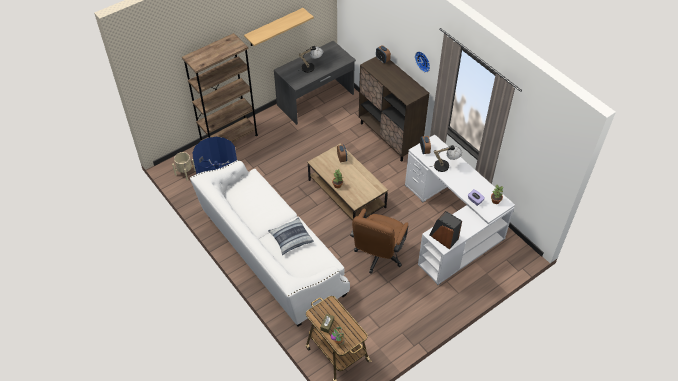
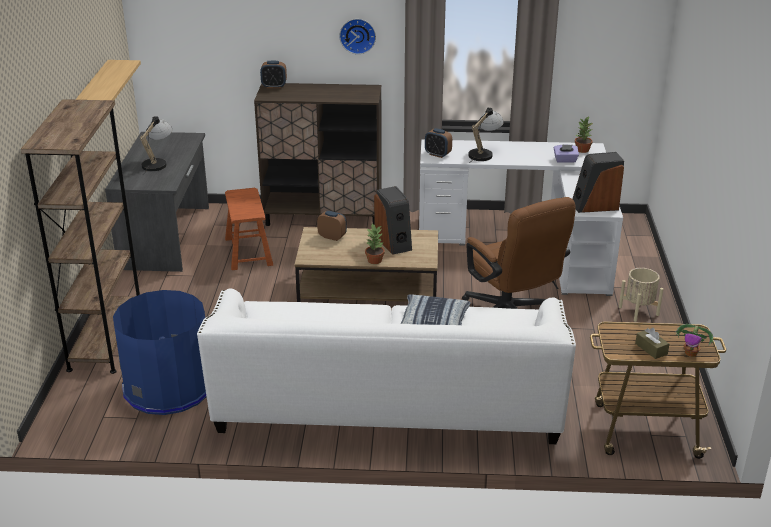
camera: 50 degrees left, 20 degrees down
beige planter [172,152,196,181] -> beige planter moved to [619,268,663,322]
none -> brown stool [225,188,273,270]
none -> speaker [374,186,412,255]

